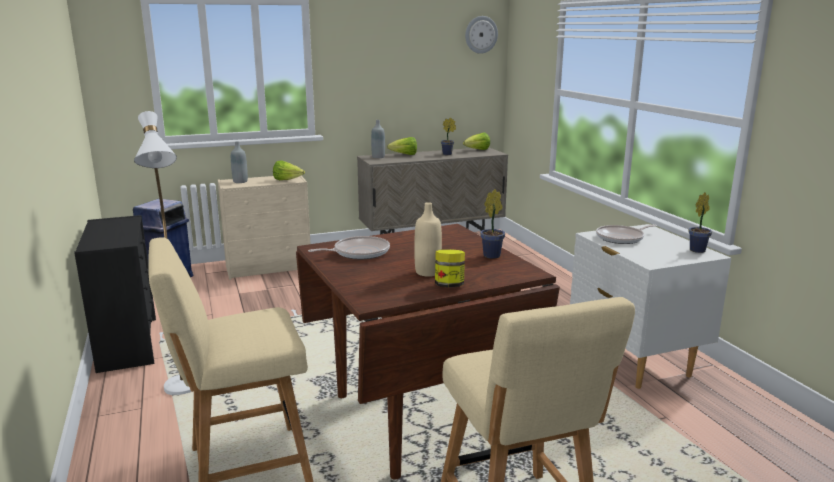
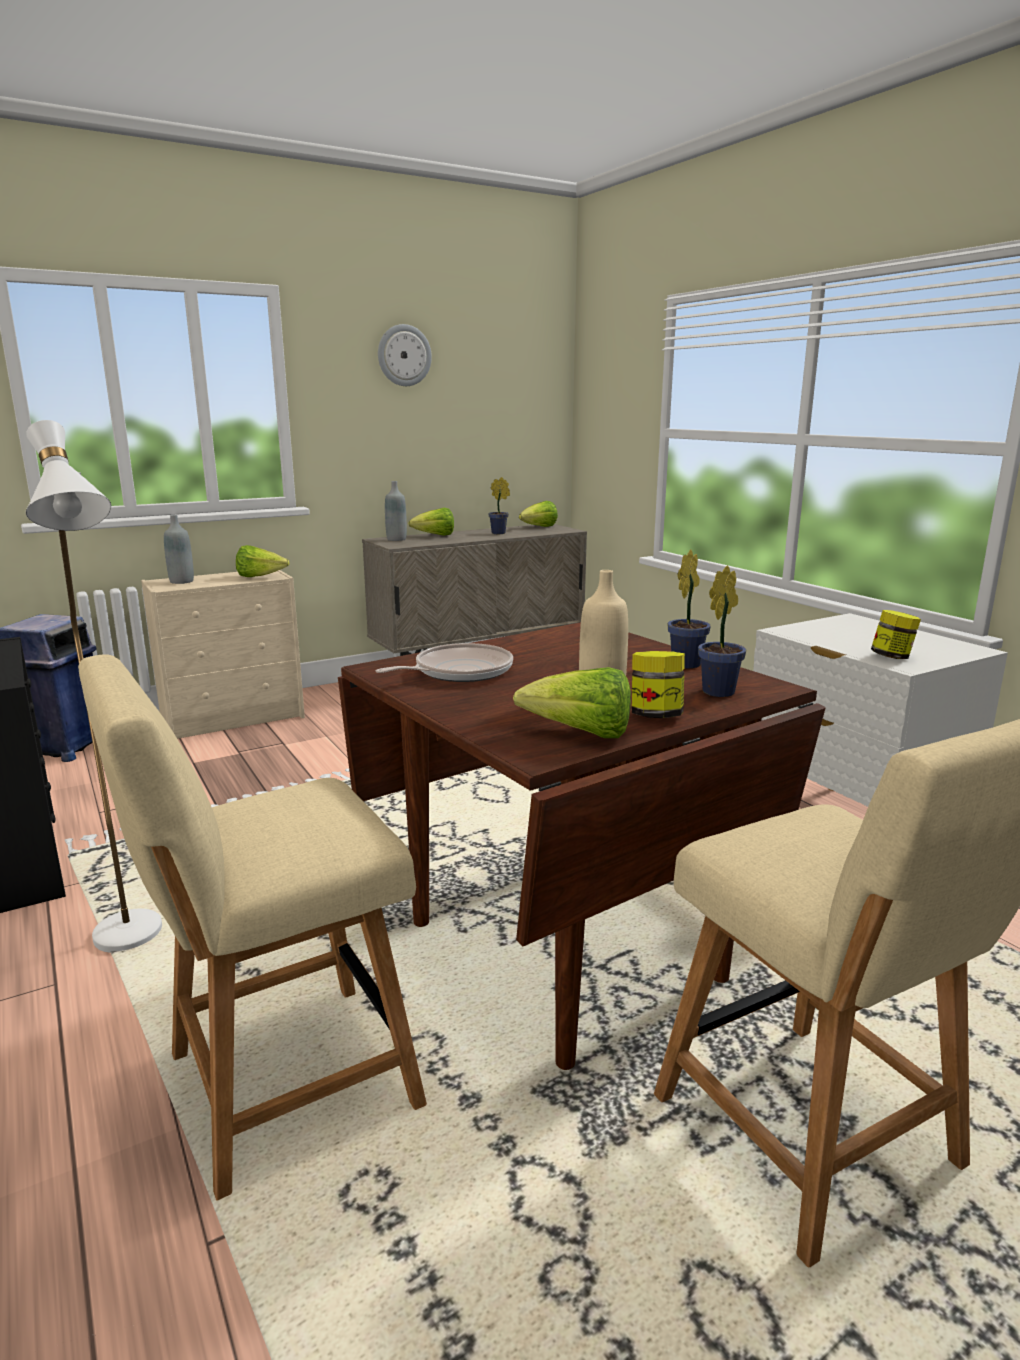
camera: 10 degrees left, 0 degrees up
wall clock [465,16,498,54] -> wall clock moved to [378,324,432,386]
frying pan [596,224,657,244] -> none
potted plant [689,192,712,253] -> potted plant moved to [698,565,746,697]
none -> lettuce [513,667,631,738]
none -> jar [871,610,921,659]

